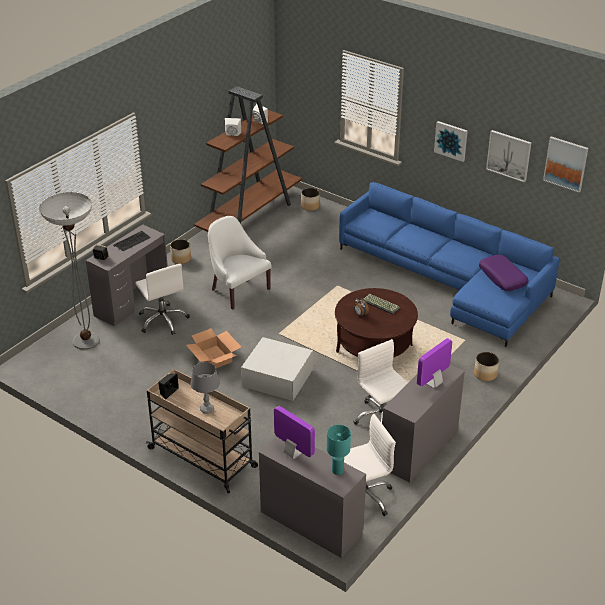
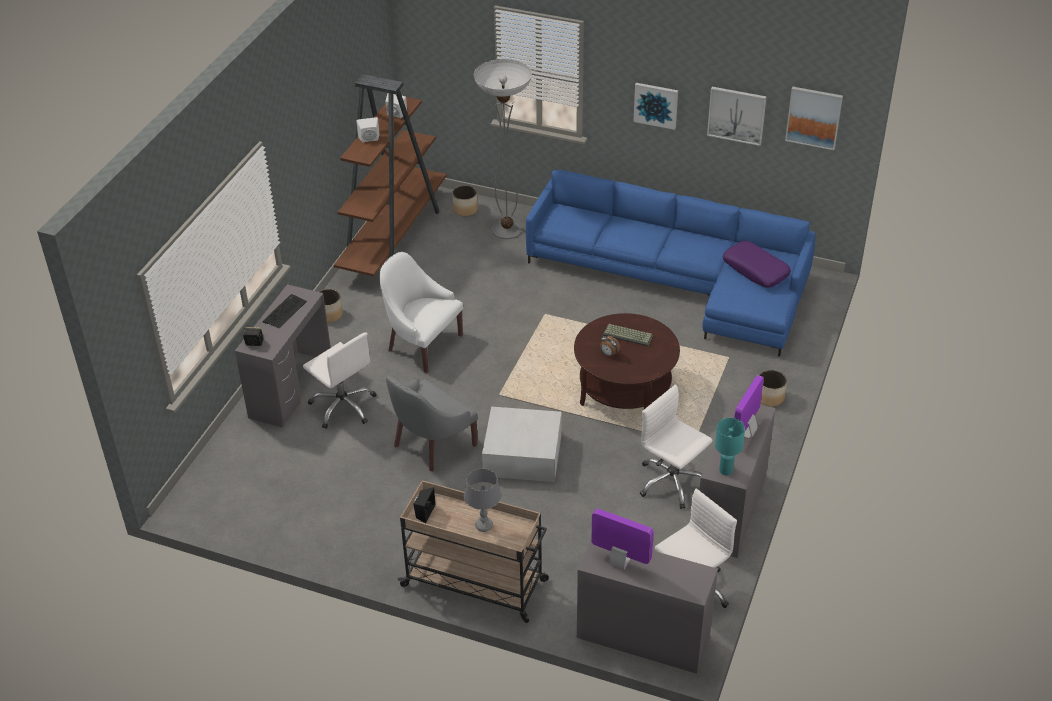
camera: 15 degrees left, 5 degrees up
floor lamp [39,192,100,350] -> floor lamp moved to [474,59,532,239]
cardboard box [186,328,241,368] -> grey armchair [386,376,478,471]
turquoise table lamp [327,425,351,475] -> turquoise table lamp moved to [715,418,745,475]

